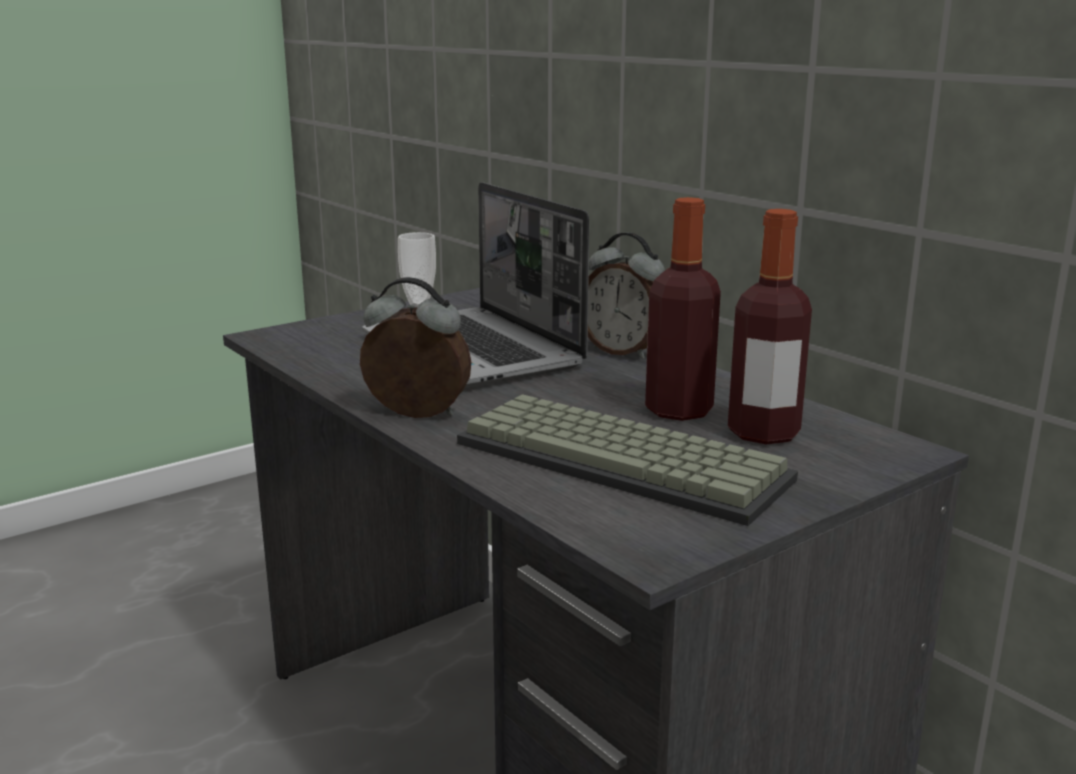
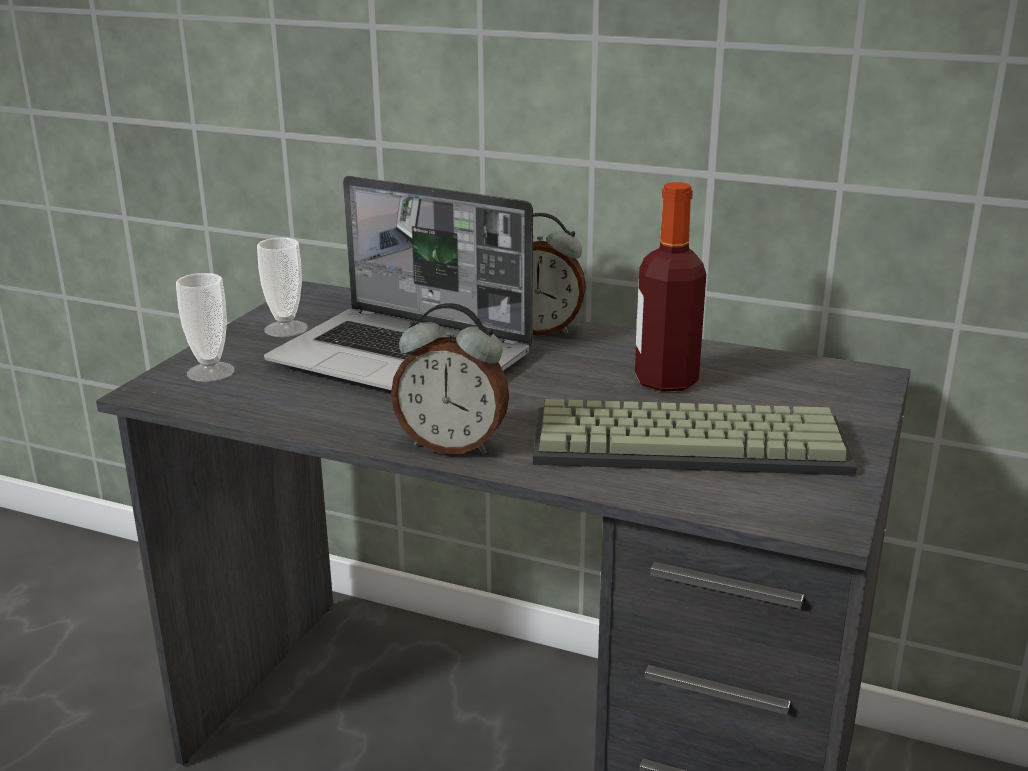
camera: 30 degrees left, 5 degrees up
alarm clock [360,277,472,418] -> alarm clock turned 150 degrees counterclockwise [391,303,509,454]
bottle [728,209,812,445] -> none
none -> cup [176,273,235,382]

